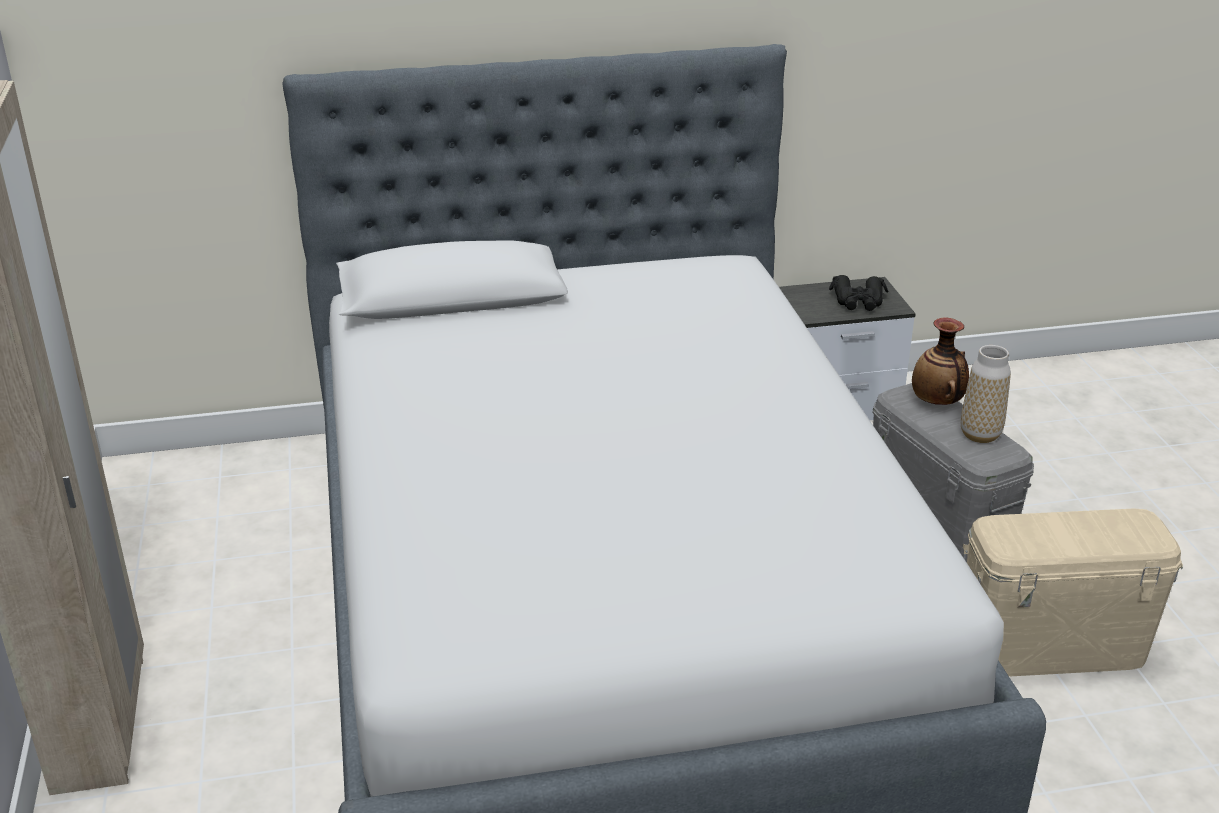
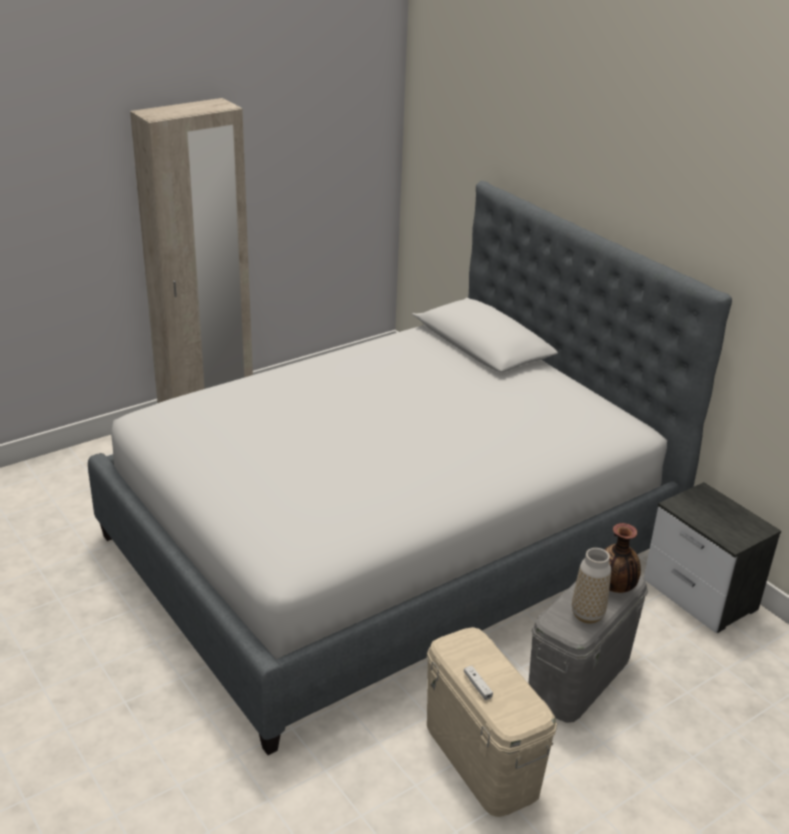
camera: 65 degrees right, 0 degrees up
black binoculars [829,275,889,311] -> none
none -> white game controller [464,666,493,700]

